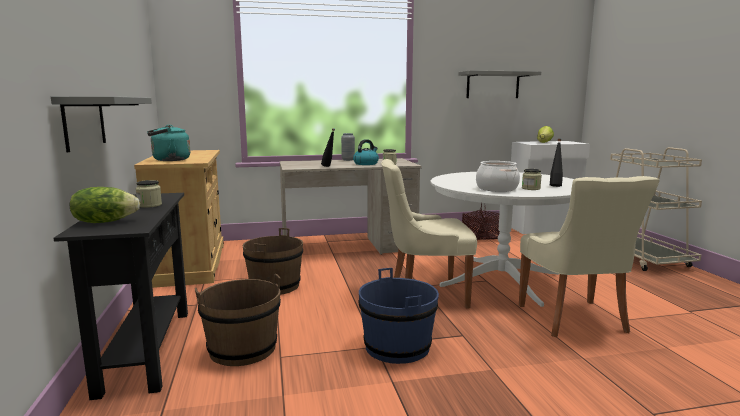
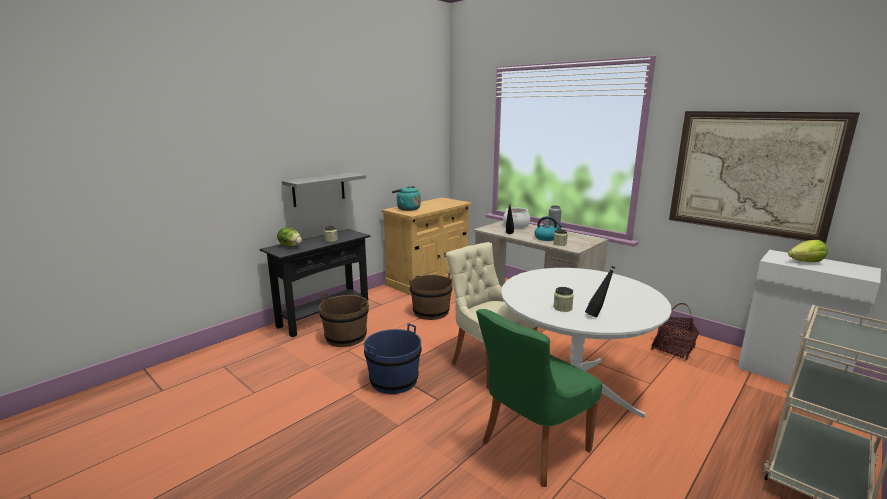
camera: 55 degrees right, 5 degrees up
grey shelf [459,70,541,98] -> picture [669,111,860,244]
cooking pot [476,161,520,192] -> cooking pot moved to [503,207,530,229]
beige chair [519,176,660,337] -> green chair [476,309,602,487]

